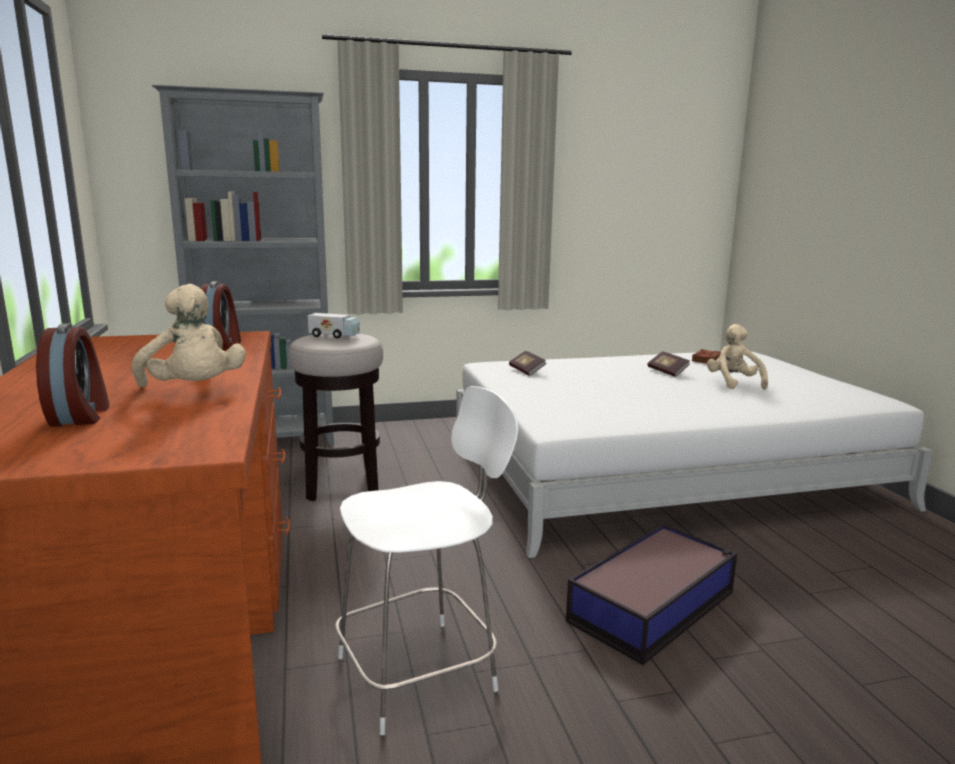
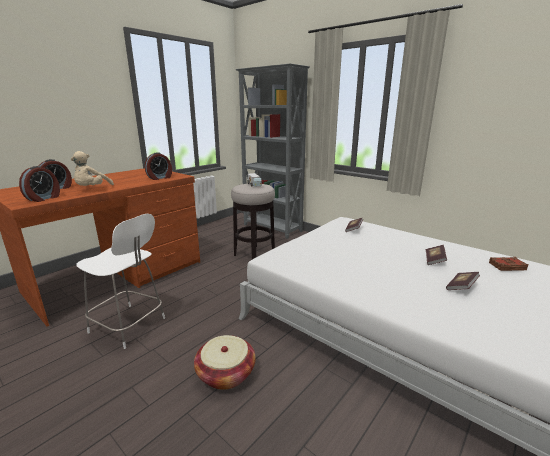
camera: 55 degrees right, 5 degrees up
storage box [566,524,737,665] -> basket [194,335,256,390]
beige plush toy [707,324,768,390] -> book [446,272,480,290]
none -> alarm clock [19,166,60,202]

